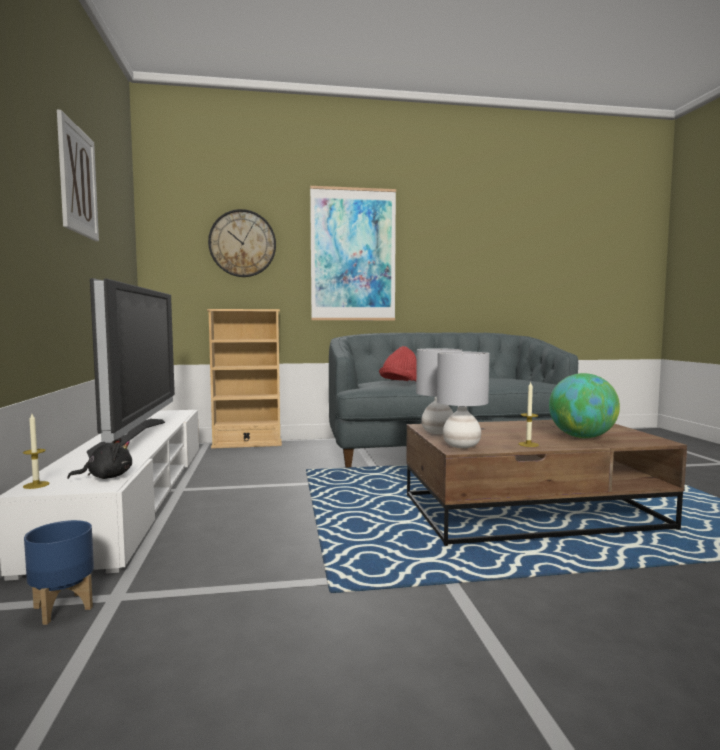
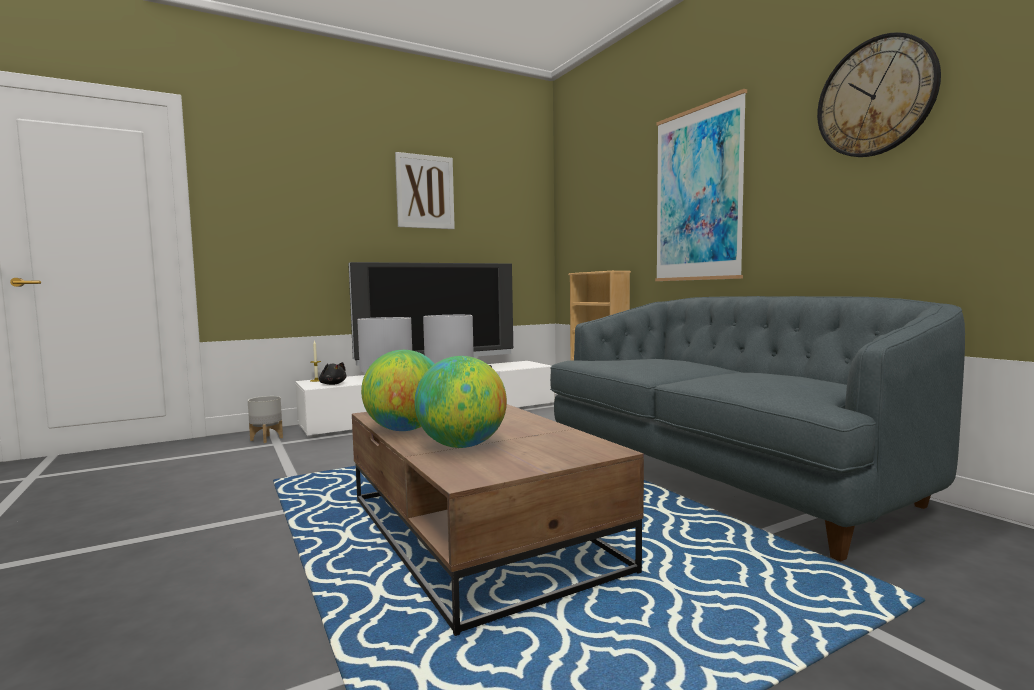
camera: 70 degrees right, 0 degrees up
blue planter [24,520,94,625] -> grey planter [248,396,283,443]
wall clock [208,209,276,277] -> wall clock moved to [817,32,941,157]
red hat [379,346,417,382] -> none
candle [518,382,539,447] -> globe [361,350,435,431]

